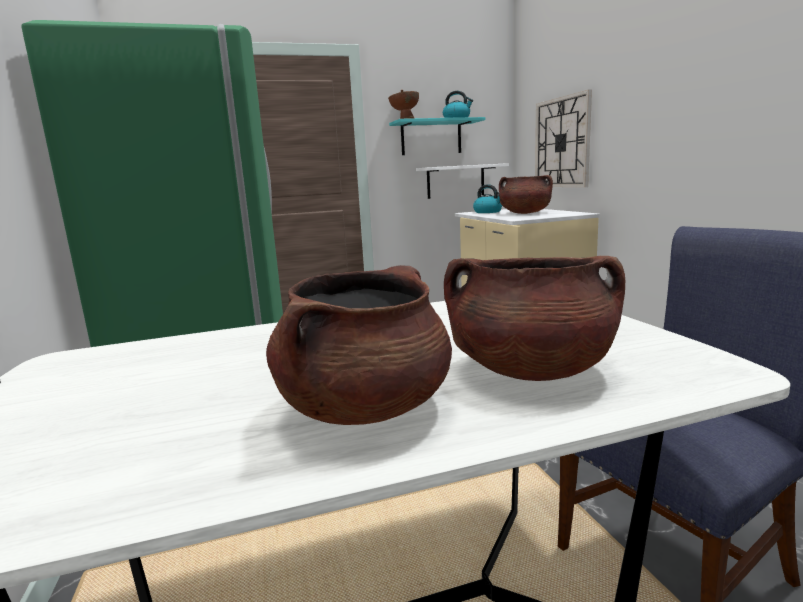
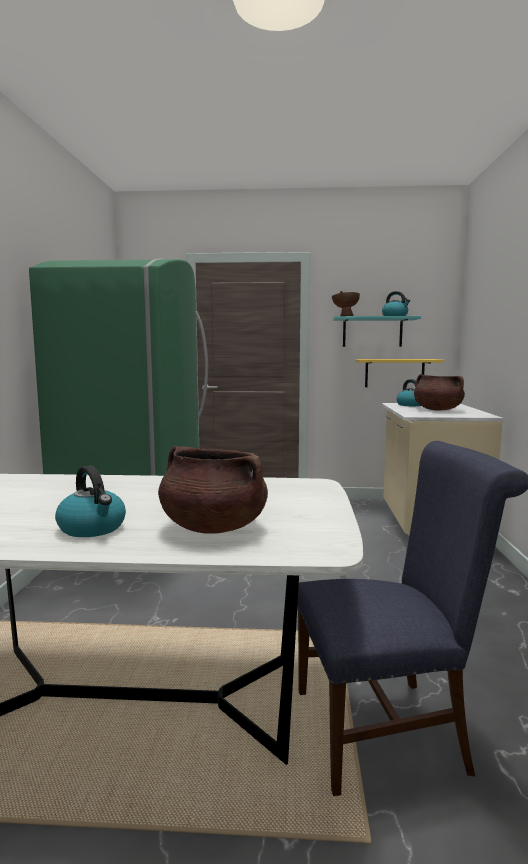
camera: 20 degrees right, 5 degrees down
brown cooking pot [266,265,452,425] -> kettle [55,465,126,537]
white shelf [416,163,509,199] -> yellow shelf [355,359,444,387]
wall clock [535,90,592,187] -> none

